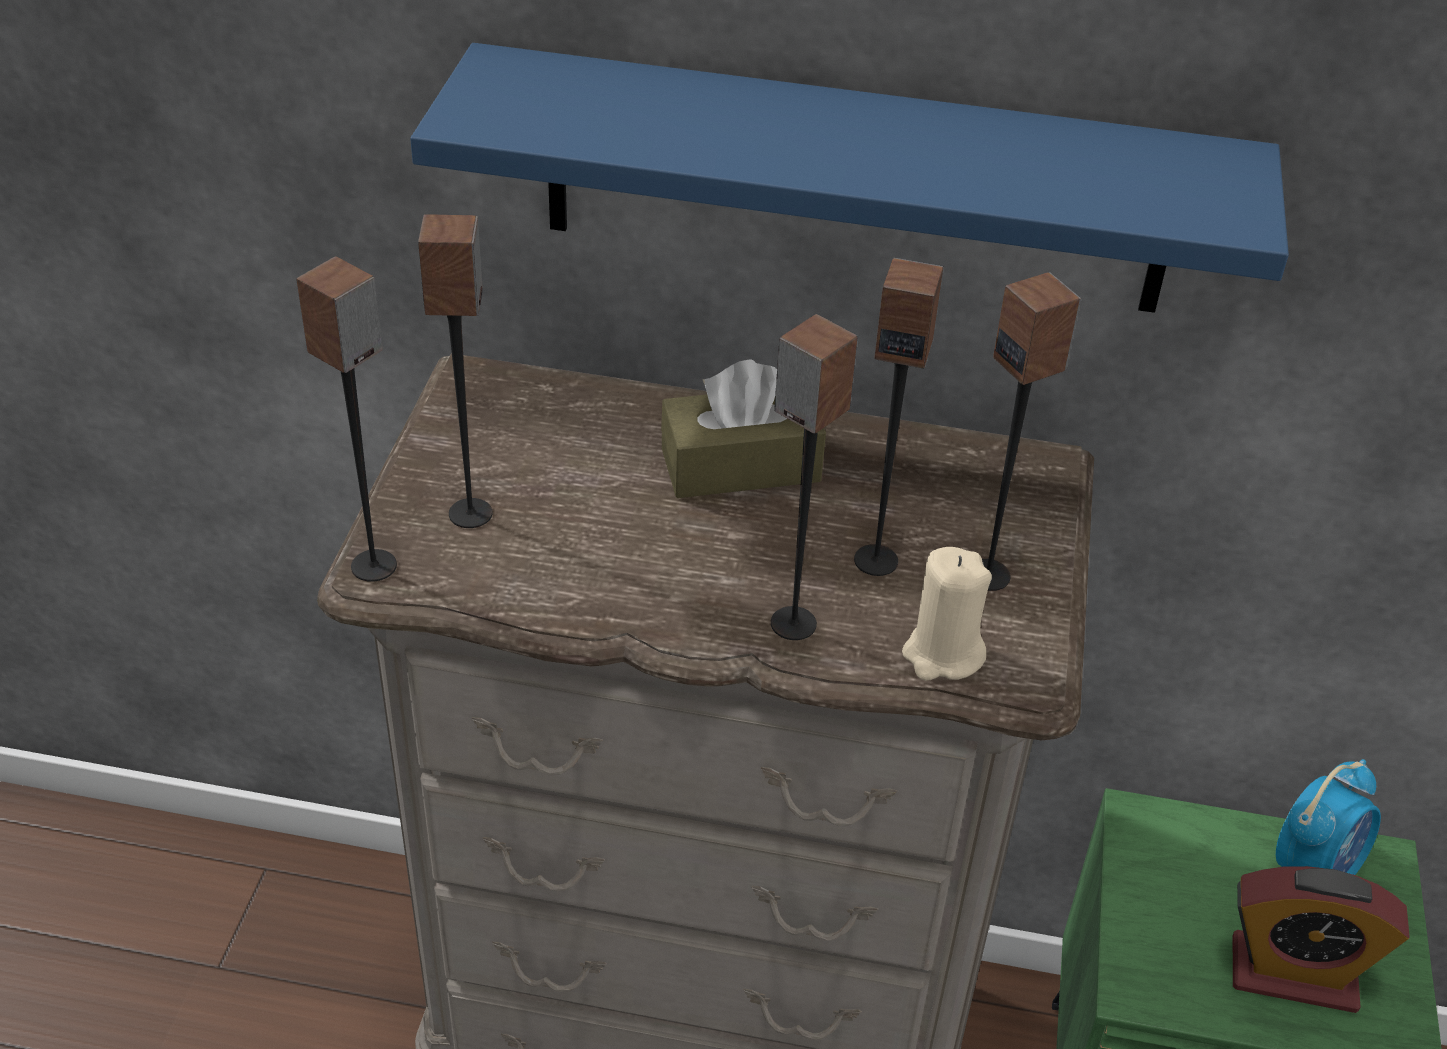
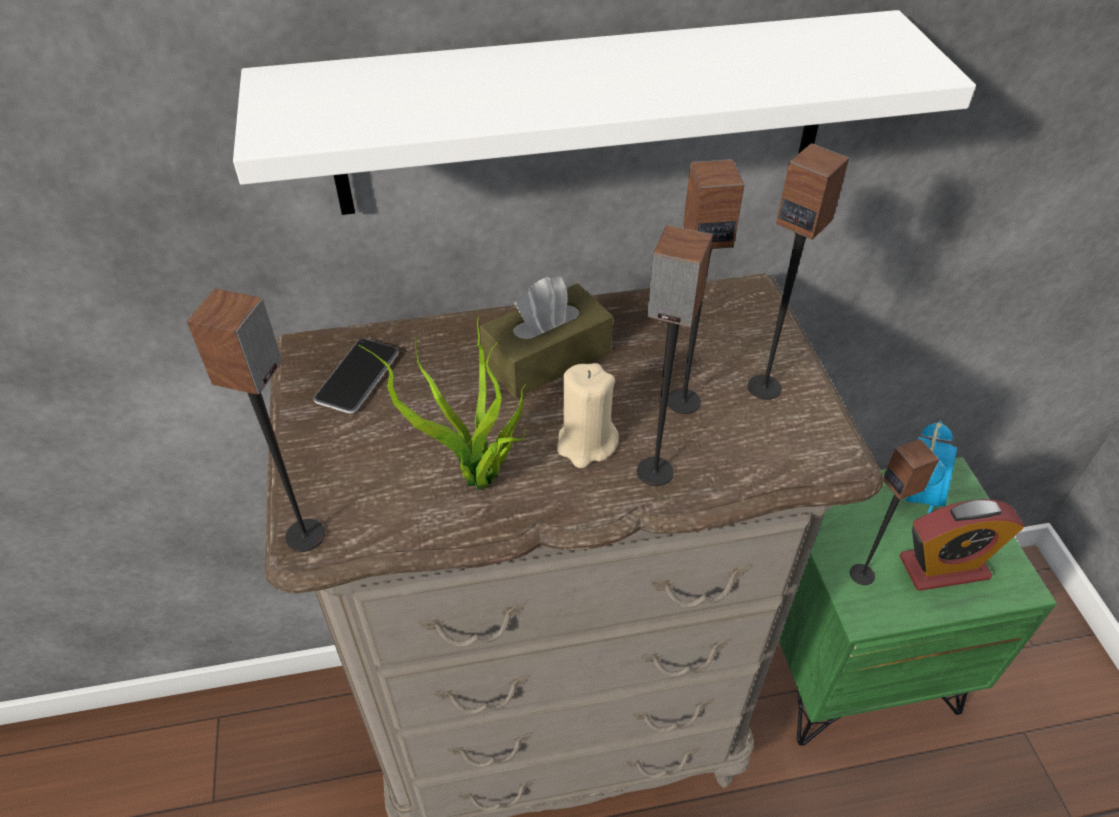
camera: 20 degrees left, 5 degrees up
blue shelf [410,43,1289,313] -> white shelf [233,10,976,215]
speaker [418,214,493,528] -> speaker moved to [850,439,939,585]
beige candle [902,547,992,681] -> beige candle moved to [557,363,619,468]
none -> phone [314,339,399,414]
none -> potted plant [358,317,526,490]

